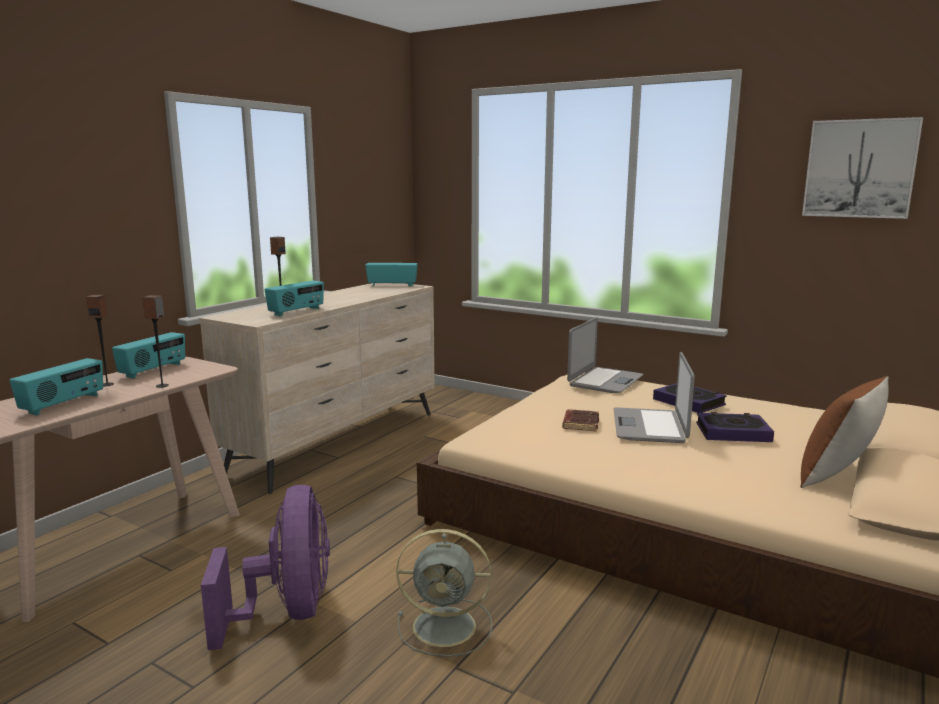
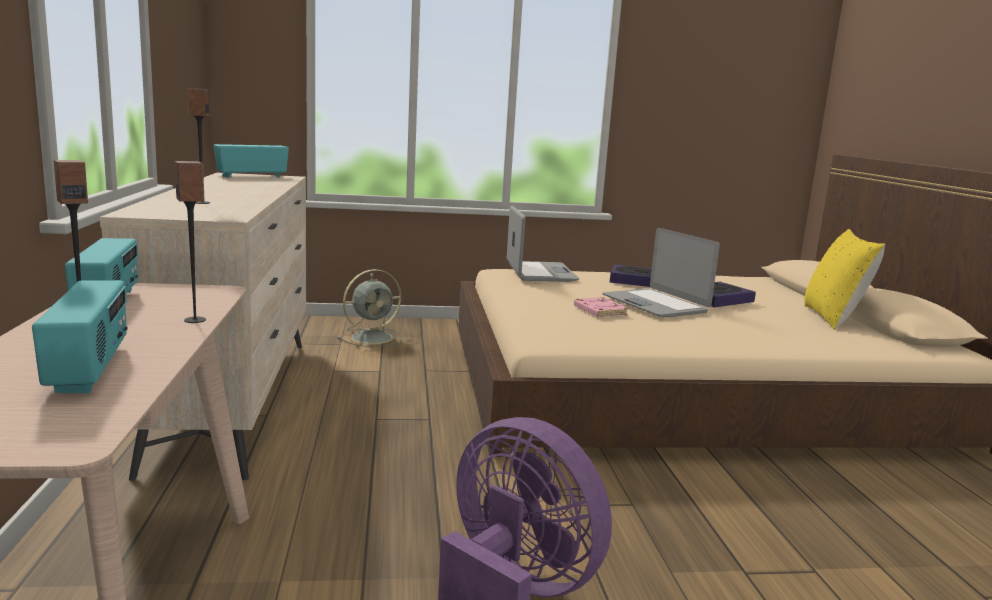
camera: 40 degrees left, 0 degrees up
radio [265,280,324,317] -> none
grey fan [396,529,492,657] -> grey fan moved to [337,269,404,347]
brown book [562,409,599,431] -> pink book [574,297,628,317]
brown pillow [801,376,889,488] -> yellow pillow [804,229,885,330]
picture [802,117,923,219] -> none

